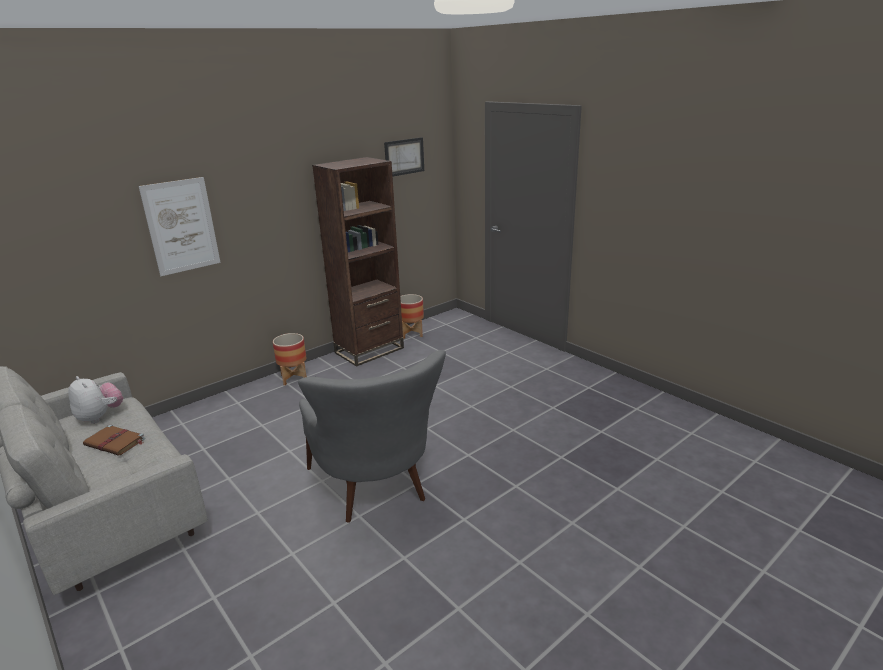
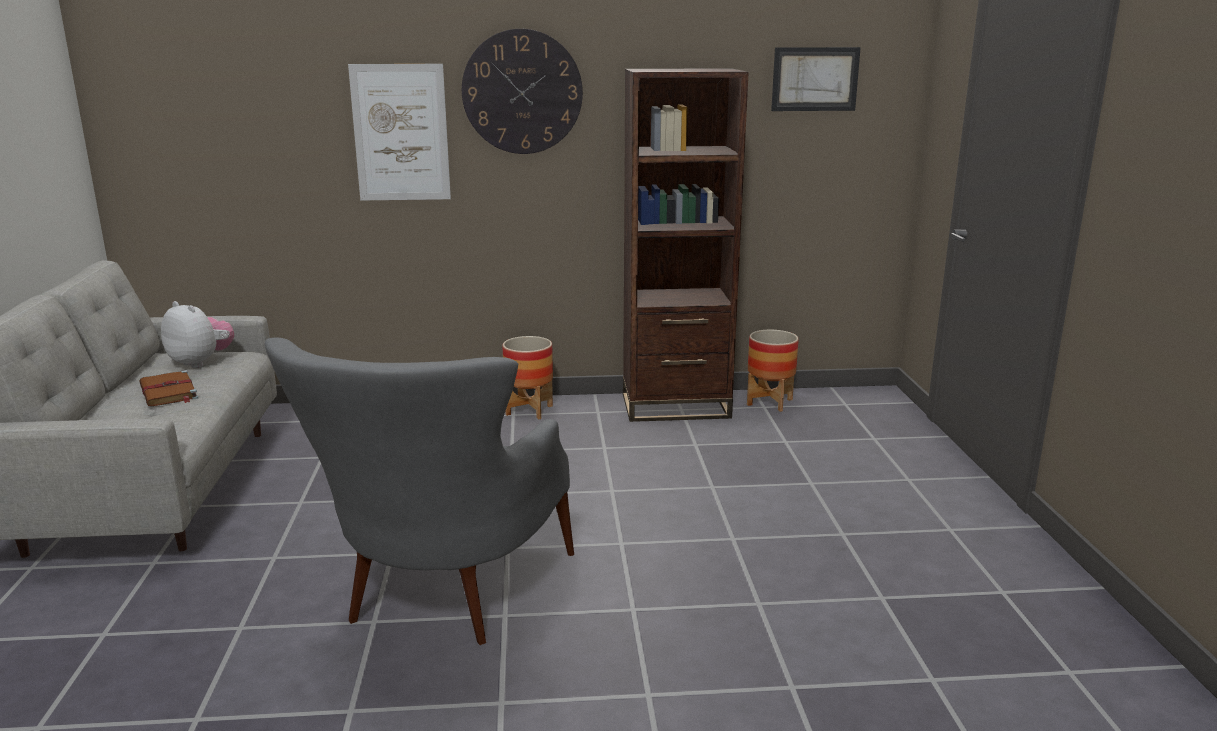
camera: 35 degrees right, 5 degrees down
plush toy [68,376,123,424] -> plush toy turned 45 degrees counterclockwise [161,301,234,368]
none -> wall clock [462,29,583,154]

